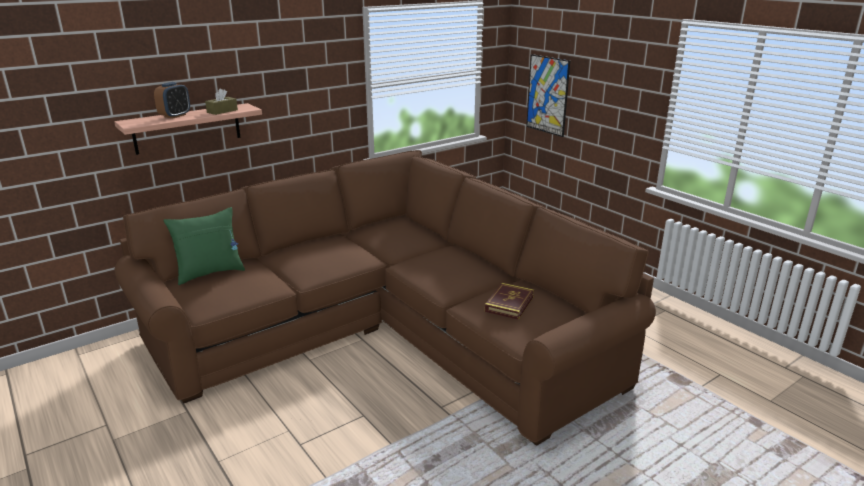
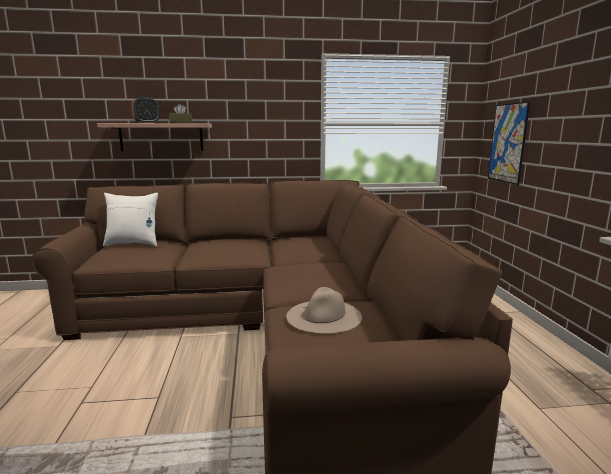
camera: 30 degrees right, 10 degrees down
green pillow [163,207,245,285] -> white pillow [103,193,158,247]
book [485,283,534,320] -> beige hat [286,287,362,334]

